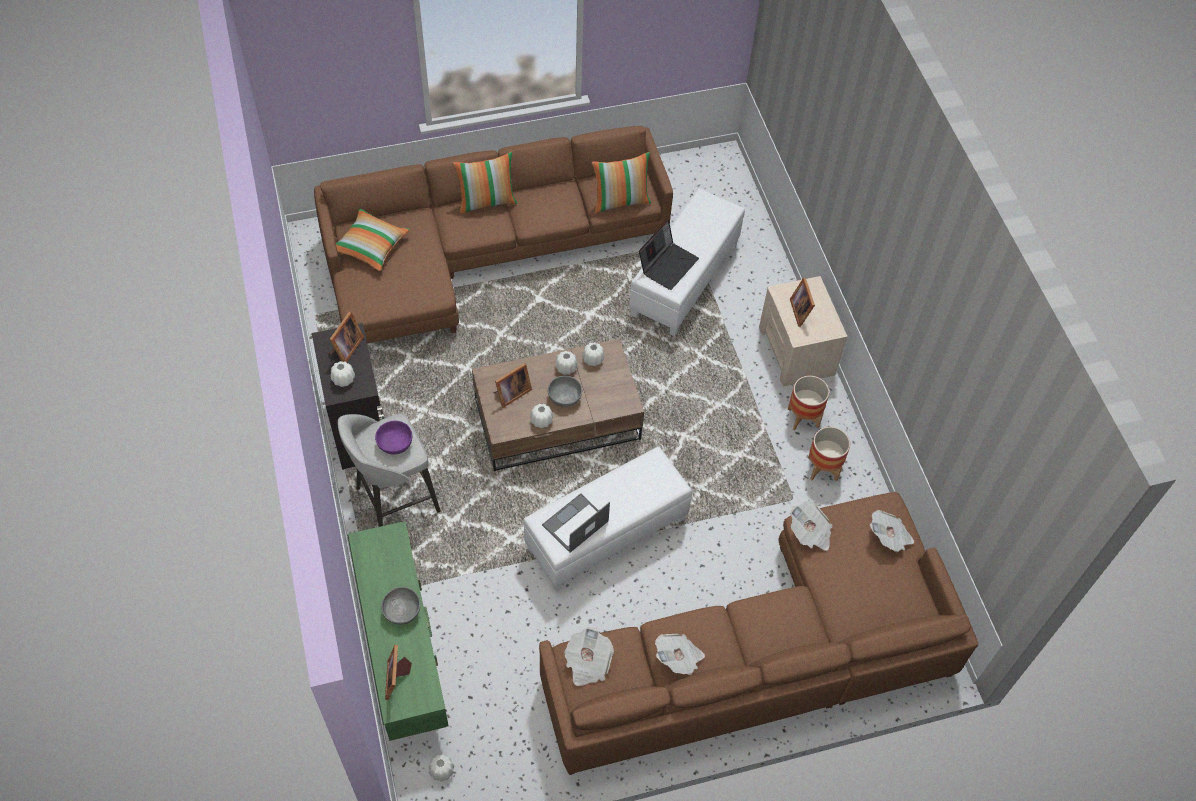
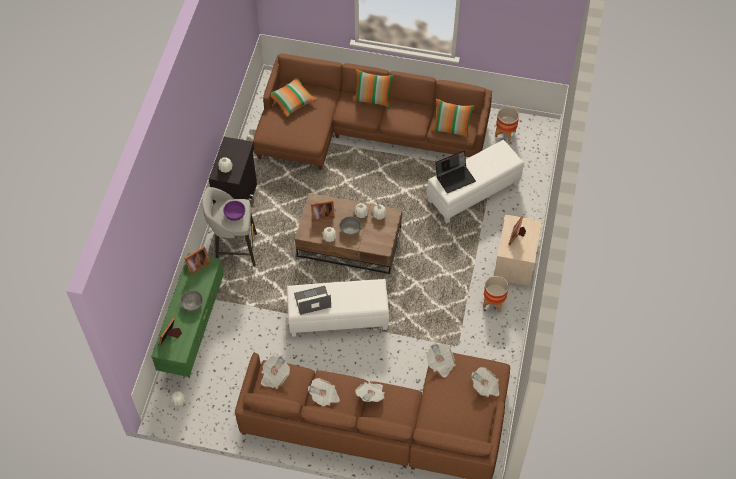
camera: 30 degrees right, 0 degrees up
picture frame [328,312,364,362] -> picture frame moved to [184,246,210,275]
planter [808,427,850,481] -> planter moved to [495,107,519,142]
none -> newspaper [355,382,385,402]

